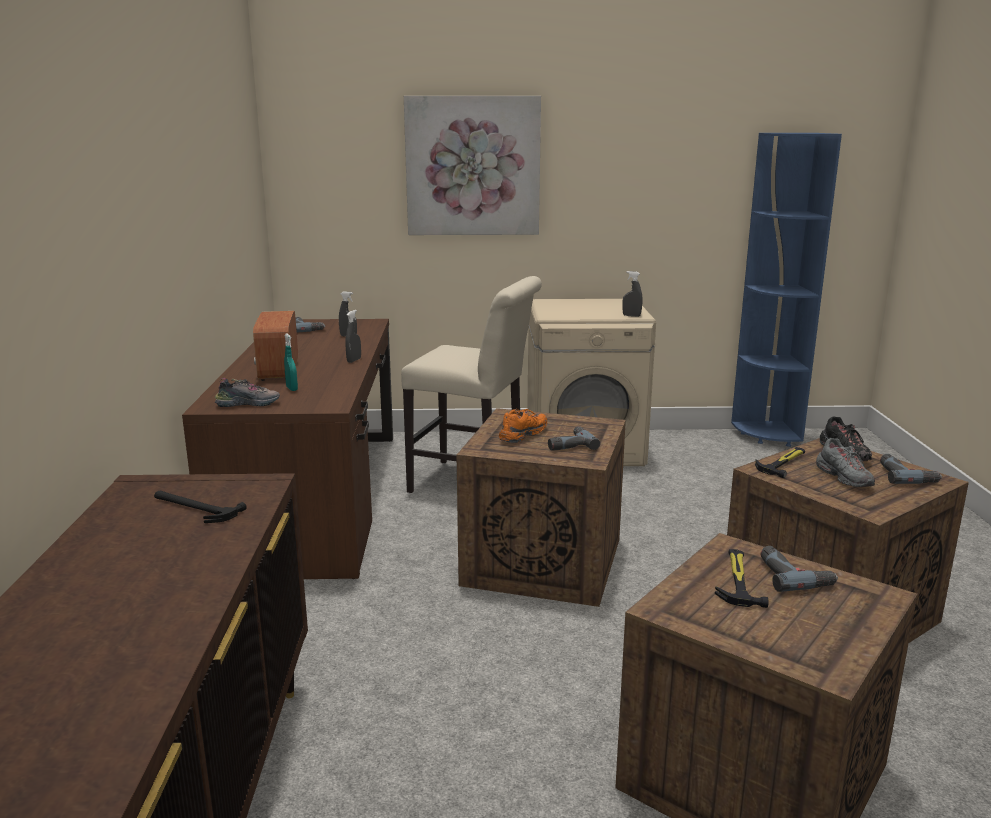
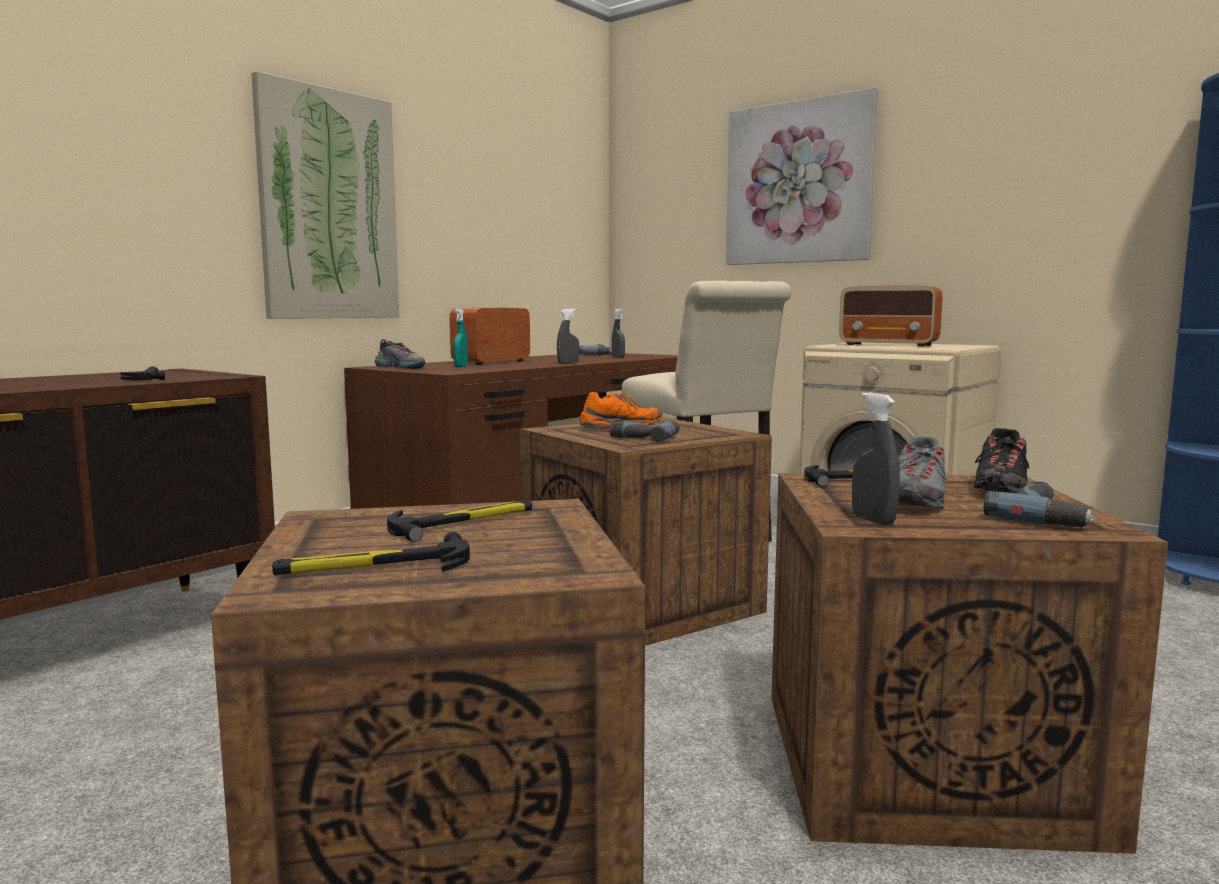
camera: 40 degrees right, 10 degrees down
grey spray bottle [622,271,642,317] -> grey spray bottle moved to [852,392,900,525]
power drill [761,546,838,592] -> none
none -> picture [251,71,399,319]
none -> hammer [272,532,470,575]
none -> radio [839,286,943,347]

